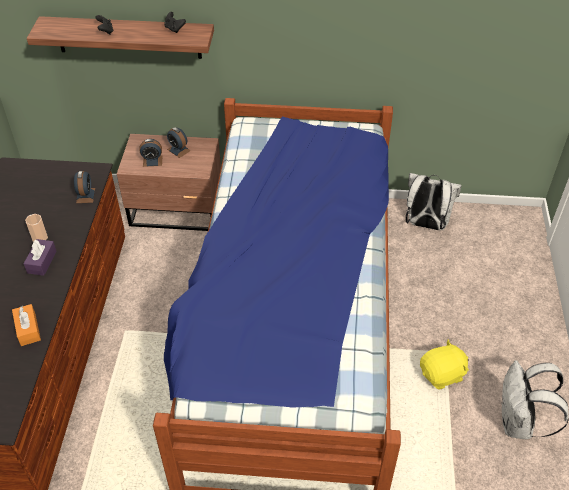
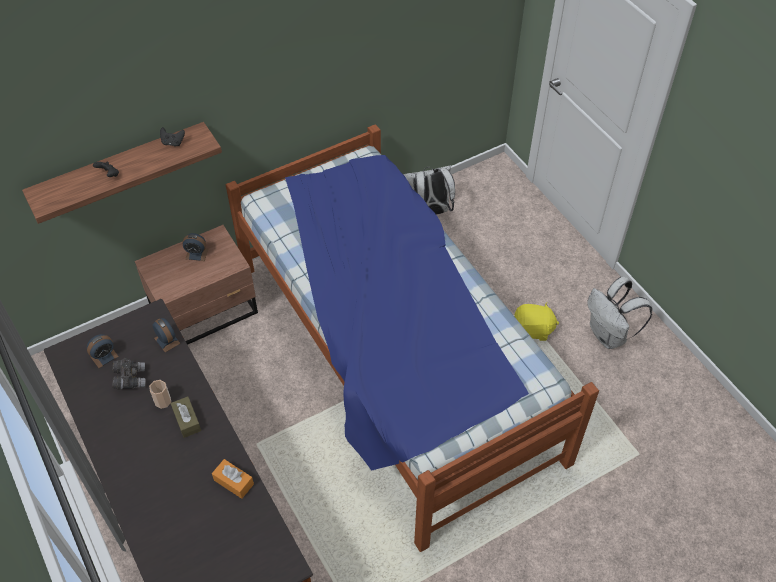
camera: 35 degrees left, 5 degrees up
purple tissue box [24,239,56,276] -> brown tissue box [171,396,201,438]
alarm clock [139,139,162,167] -> alarm clock moved to [87,334,119,368]
yellow plush toy [420,340,469,390] -> yellow plush toy turned 60 degrees clockwise [514,302,559,341]
none -> grey binoculars [112,358,145,389]

